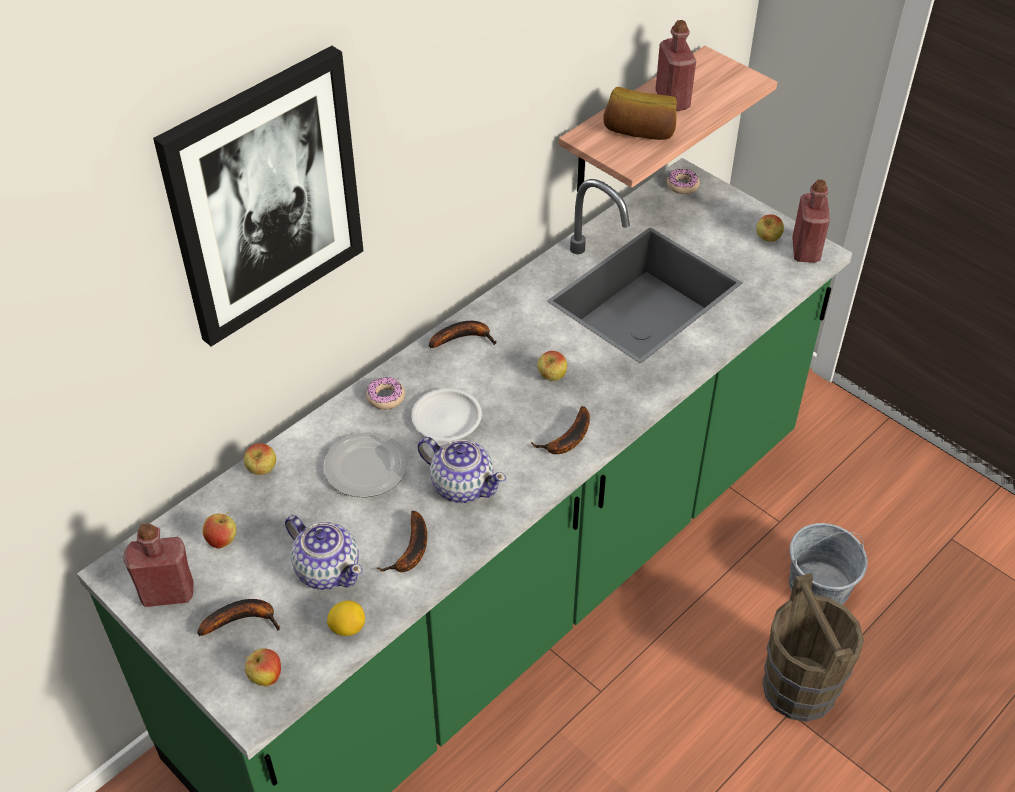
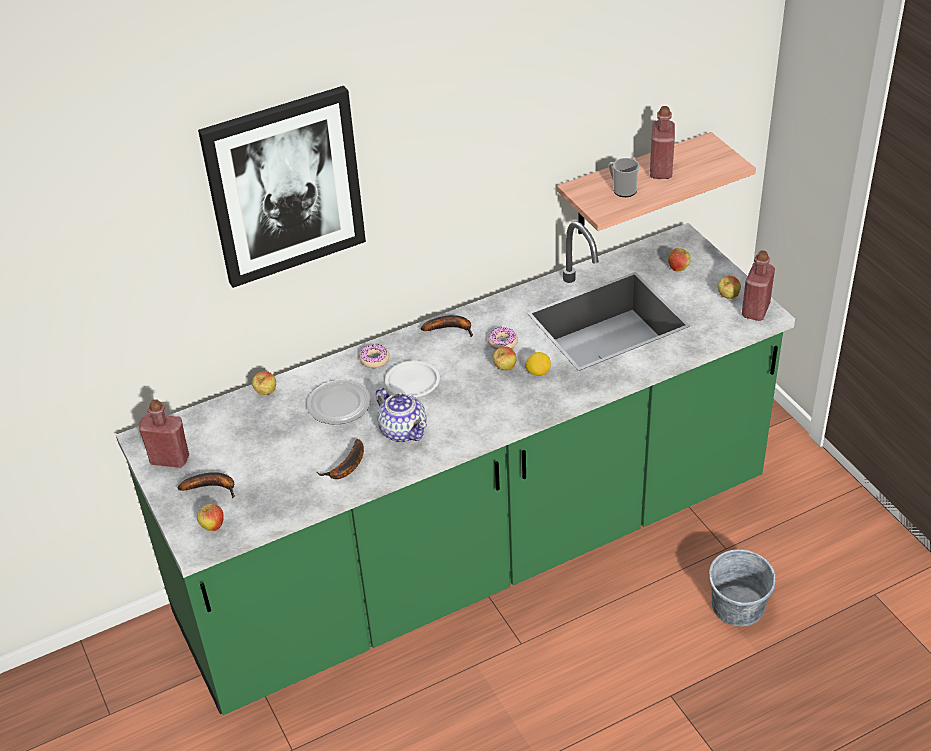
camera: 20 degrees right, 5 degrees down
apple [203,512,237,549] -> apple moved to [668,248,691,271]
teapot [285,515,363,590] -> none
lemon [327,600,365,636] -> lemon moved to [525,352,551,376]
banana [531,406,590,454] -> none
bread [603,87,677,140] -> mug [608,158,639,197]
donut [667,169,700,194] -> donut moved to [488,327,518,350]
brown bucket [762,573,864,722] -> none

